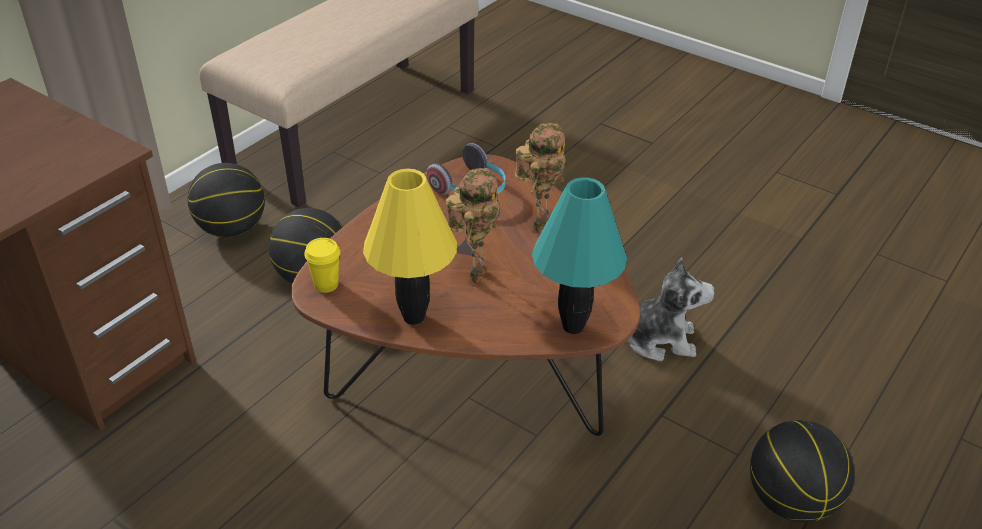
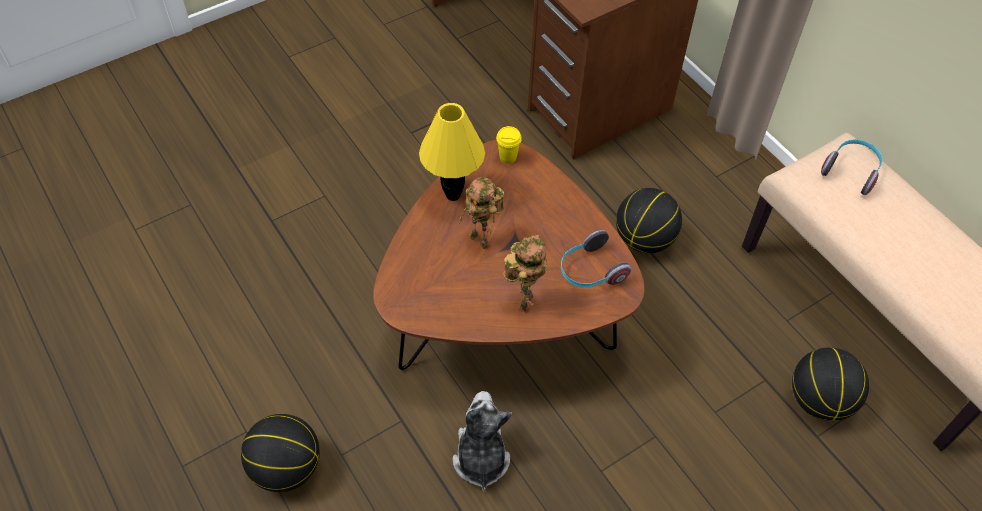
camera: 110 degrees right, 15 degrees up
basketball [187,163,265,238] -> basketball moved to [792,347,869,421]
toy robot [515,123,566,235] -> toy robot turned 120 degrees counterclockwise [503,235,547,313]
turquoise table lamp [532,177,627,334] -> none
plush toy [627,258,715,361] -> plush toy turned 150 degrees clockwise [452,391,512,492]
none -> headphones [821,139,882,195]

